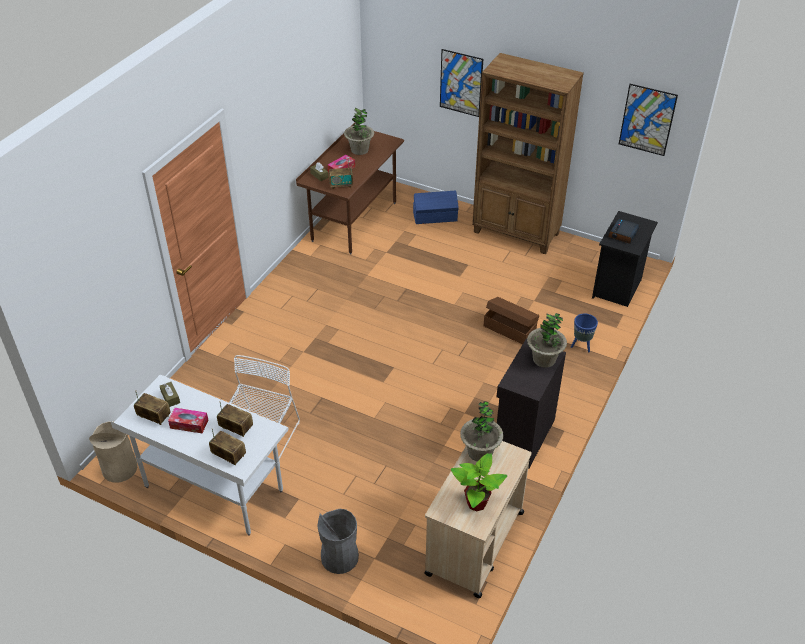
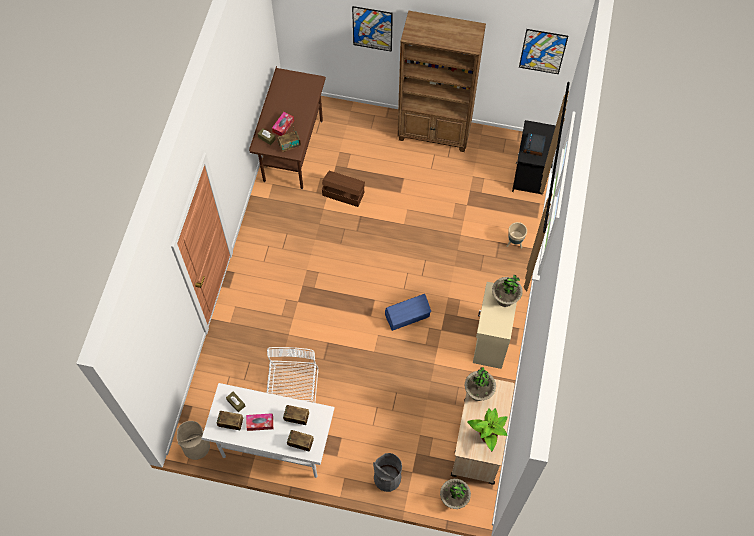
camera: 15 degrees left, 20 degrees up
potted plant [344,108,374,155] -> potted plant moved to [440,479,471,509]
blue storage box [413,191,459,224] -> blue storage box moved to [385,294,431,331]
brown storage box [484,297,540,344] -> brown storage box moved to [322,171,365,207]
black cabinet [497,339,566,469] -> beige cabinet [473,282,517,369]
blue planter [571,314,598,353] -> beige planter [506,222,527,249]

